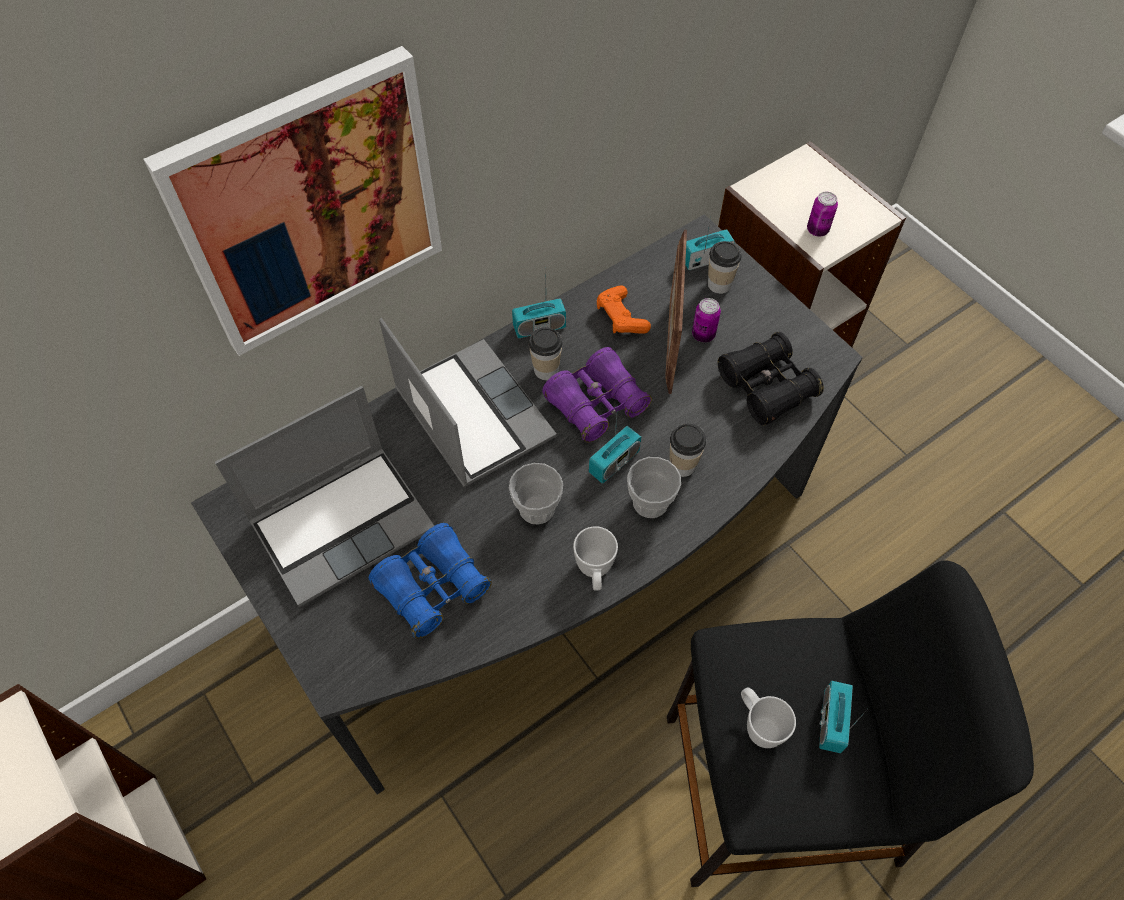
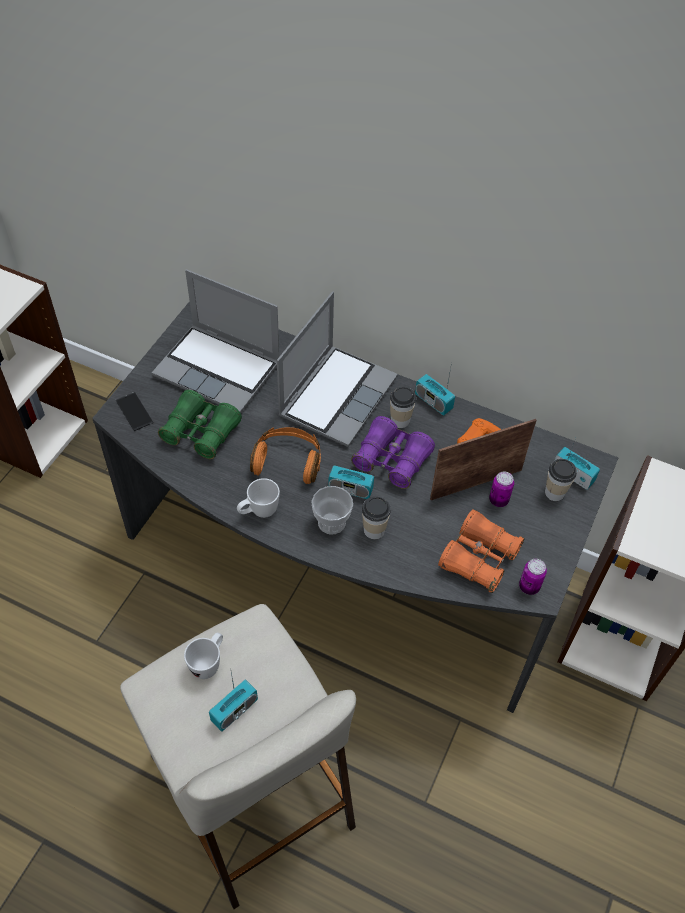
camera: 60 degrees right, 5 degrees down
picture [144,46,442,356] -> none
blue binoculars [369,523,492,638] -> green binoculars [158,390,242,459]
cup [509,463,563,524] -> orange headphones [250,427,321,484]
black stool [667,560,1034,887] -> beige stool [120,604,356,909]
black binoculars [718,332,824,425] -> orange binoculars [438,509,524,593]
can [807,192,838,236] -> can moved to [519,559,547,595]
radio [819,681,868,753] -> radio turned 150 degrees clockwise [209,672,258,732]
none -> phone [116,392,154,431]

